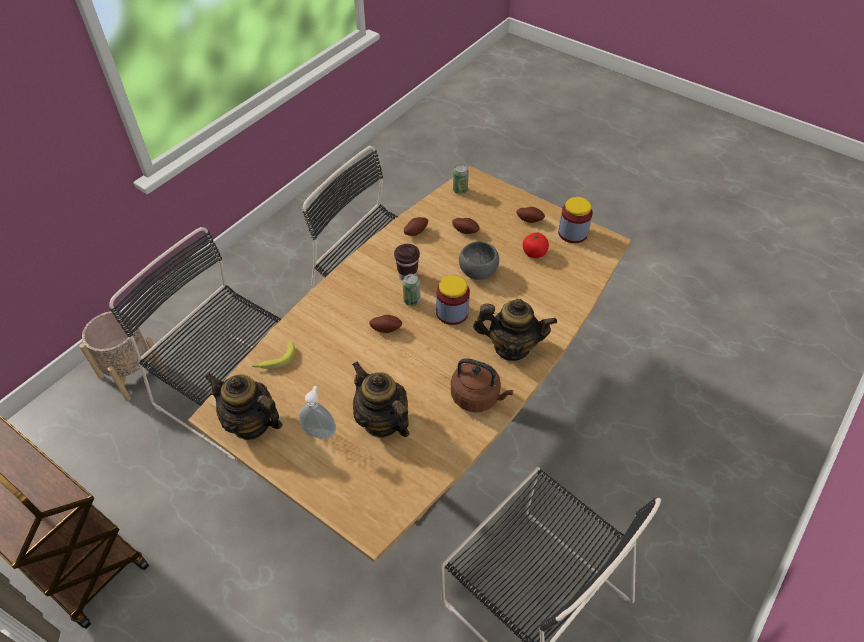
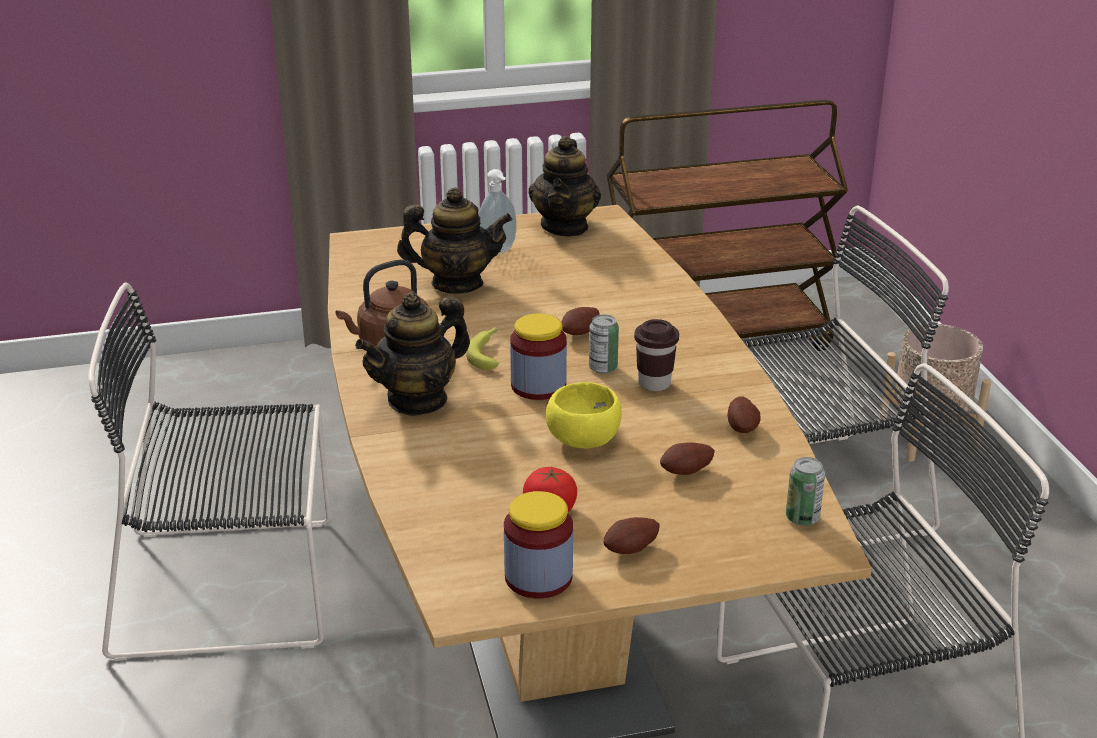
camera: 130 degrees right, 20 degrees down
teapot [205,373,283,440] -> teapot turned 120 degrees clockwise [528,136,601,236]
banana [252,342,296,369] -> banana moved to [466,327,499,370]
grey bowl [459,241,499,280] -> yellow bowl [546,382,622,449]

